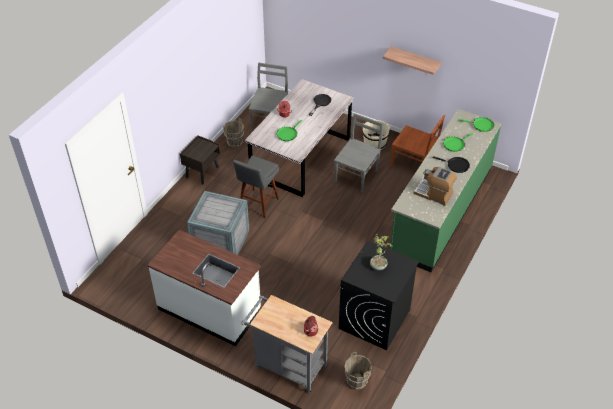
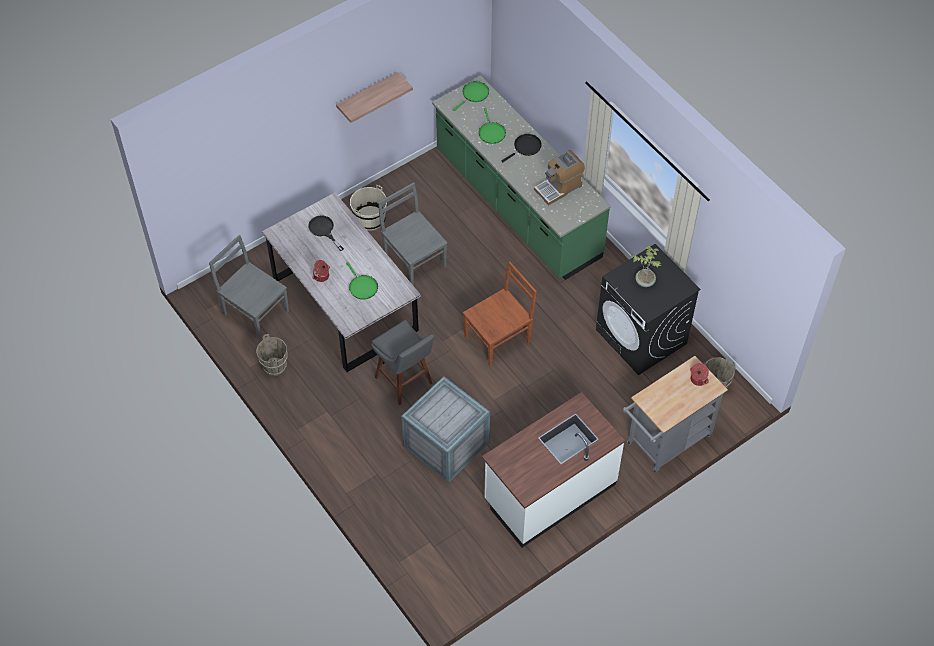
camera: 65 degrees left, 10 degrees up
brown nightstand [180,135,220,185] -> none
brown chair [391,115,445,167] -> brown chair moved to [463,262,537,366]

